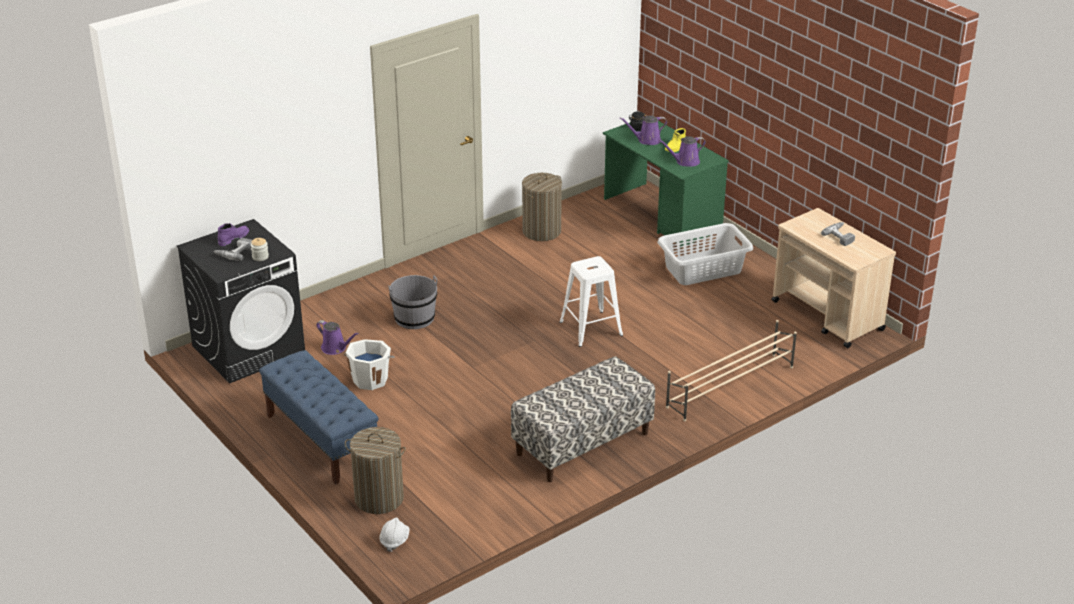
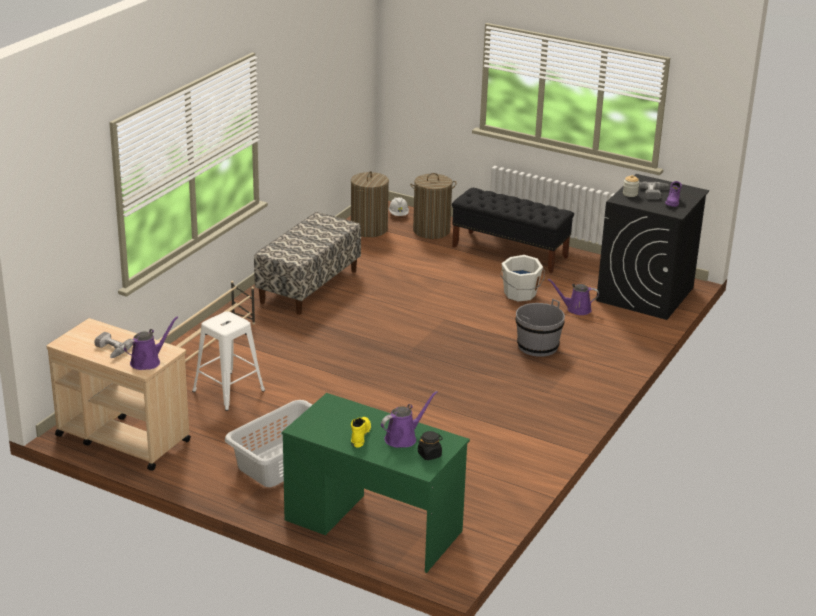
camera: 155 degrees right, 5 degrees down
blue bench [259,350,379,485] -> black bench [452,188,574,273]
laundry basket [522,173,562,241] -> laundry basket moved to [351,171,389,237]
white stool [560,256,623,347] -> white stool moved to [192,311,265,411]
purple watering can [659,136,706,167] -> purple watering can moved to [124,316,178,370]

